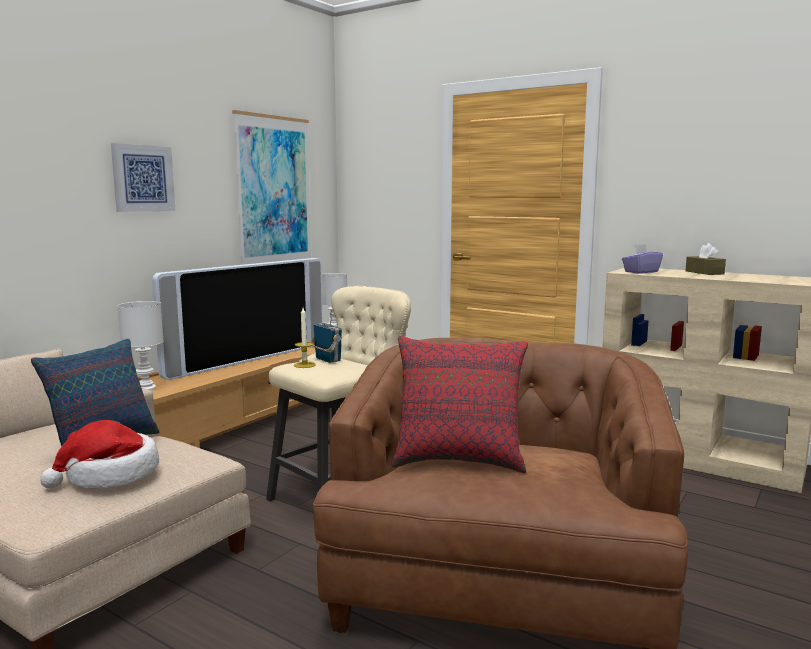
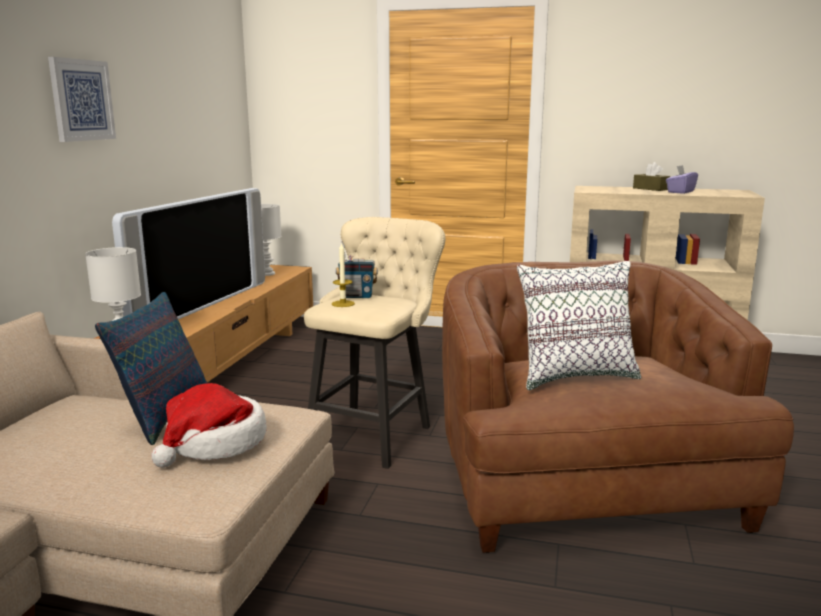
camera: 20 degrees left, 5 degrees up
picture [232,110,311,265] -> none
radio [311,309,342,363] -> radio turned 150 degrees clockwise [336,241,378,298]
red pillow [392,336,528,473] -> white pillow [517,261,641,390]
purple tissue box [622,244,663,274] -> purple tissue box moved to [666,165,698,194]

